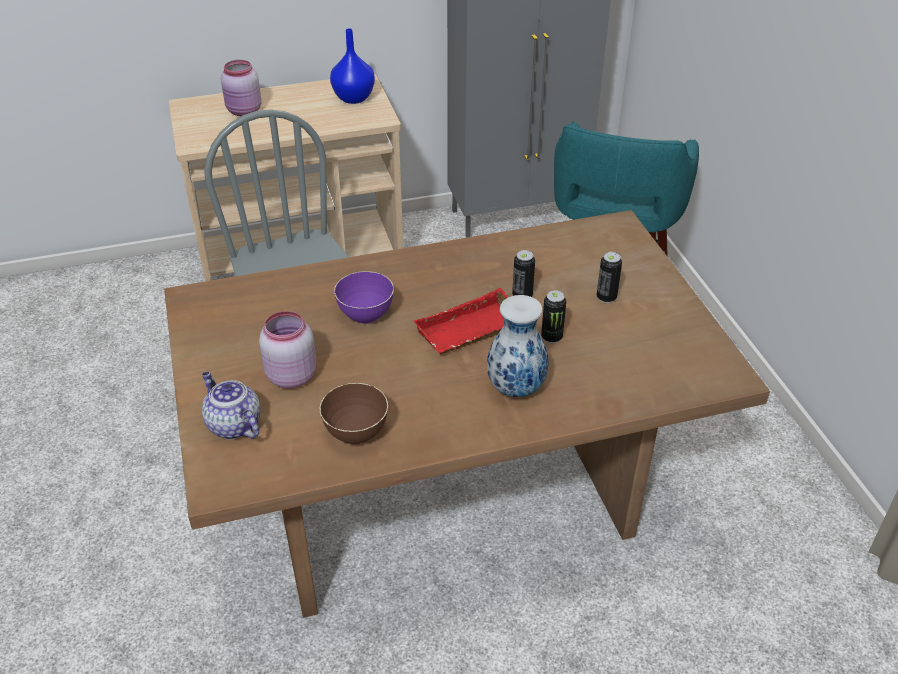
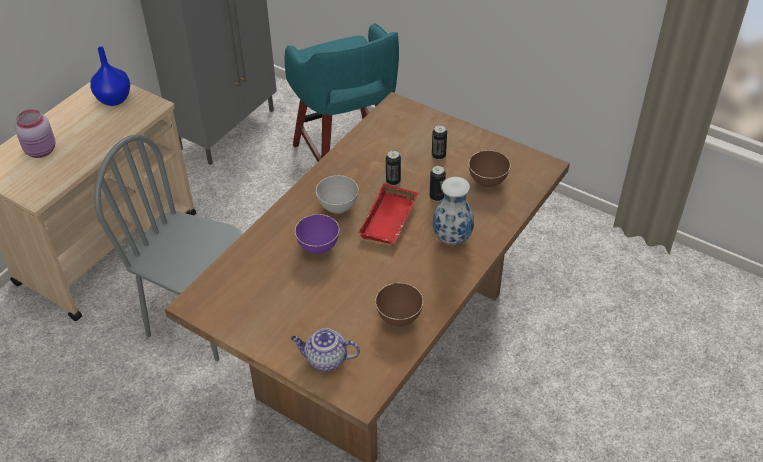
camera: 40 degrees left, 5 degrees up
pink jar [259,311,316,389] -> none
none -> grey bowl [316,175,359,214]
none -> brown bowl [469,150,511,187]

